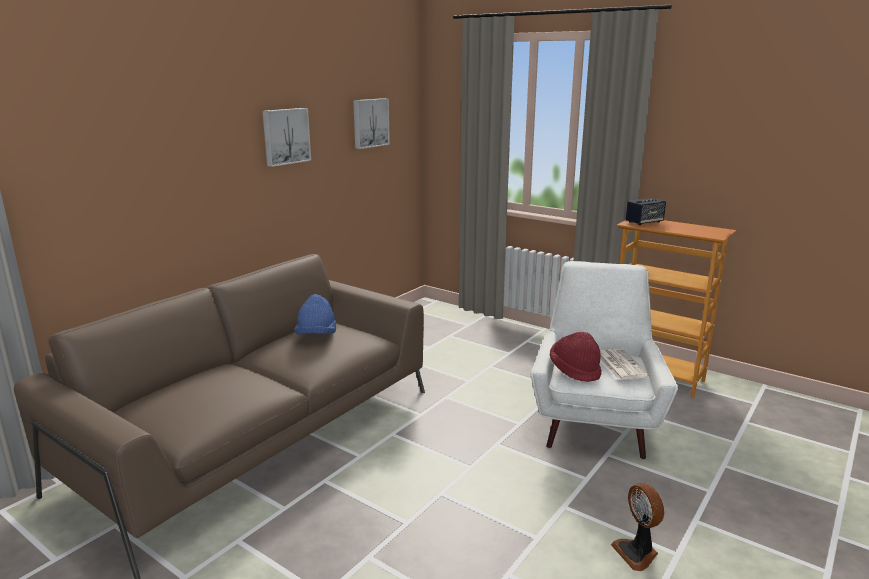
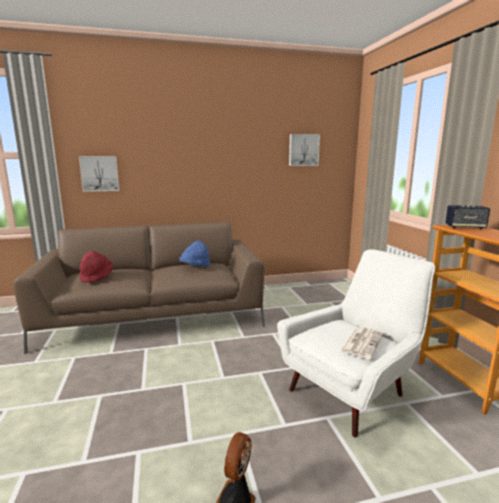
camera: 40 degrees right, 5 degrees down
picture [262,108,311,167] -> picture moved to [79,156,119,192]
red hat [550,332,602,382] -> red hat moved to [80,251,113,283]

